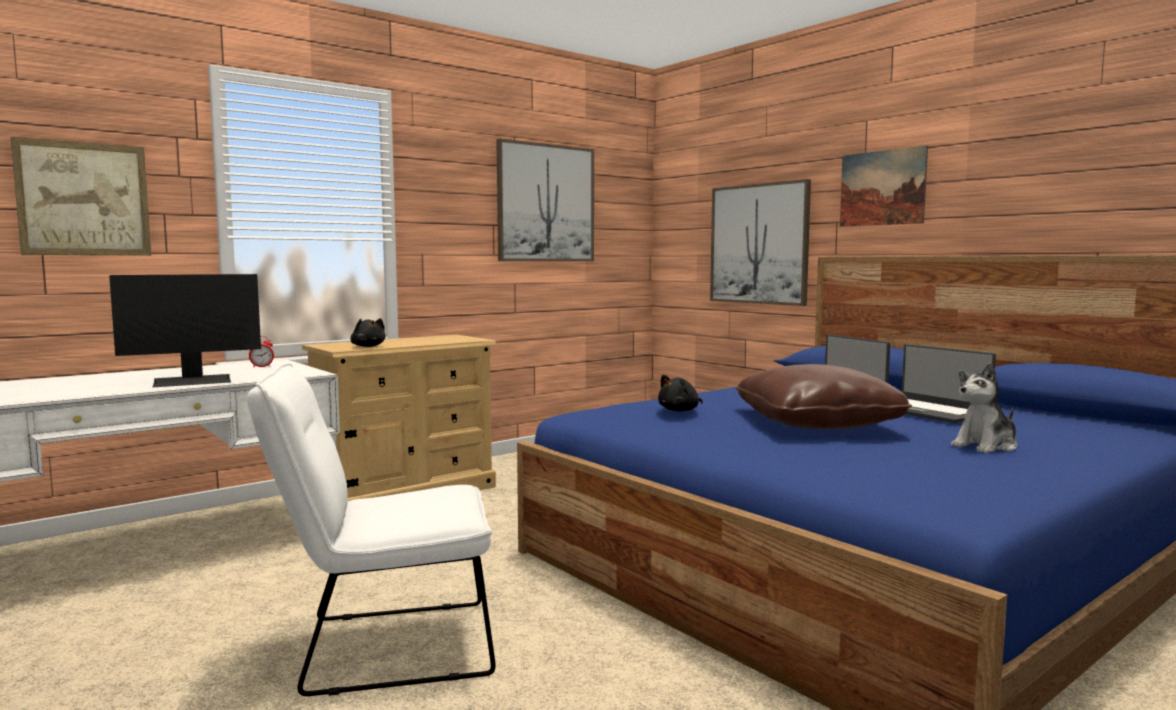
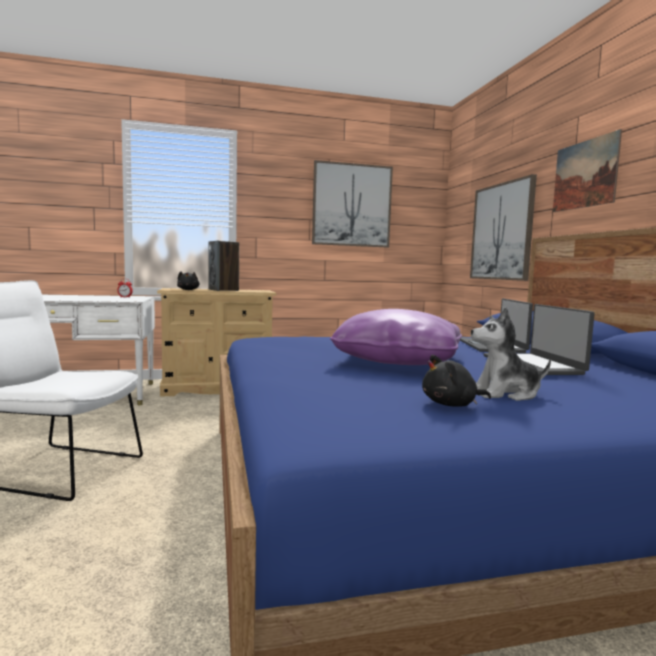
camera: 25 degrees right, 0 degrees up
picture [11,137,151,256] -> none
monitor [109,274,261,388] -> none
black plush toy [658,375,703,411] -> black plush toy moved to [422,355,491,407]
brown pillow [736,364,912,429] -> purple pillow [330,309,462,365]
none -> speaker [208,241,239,291]

